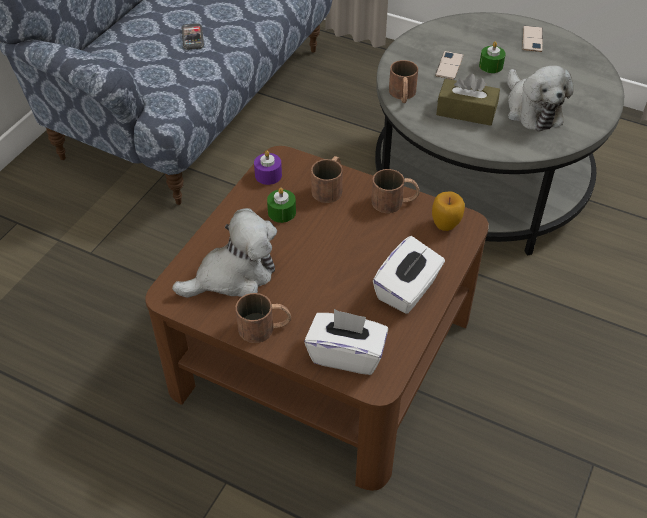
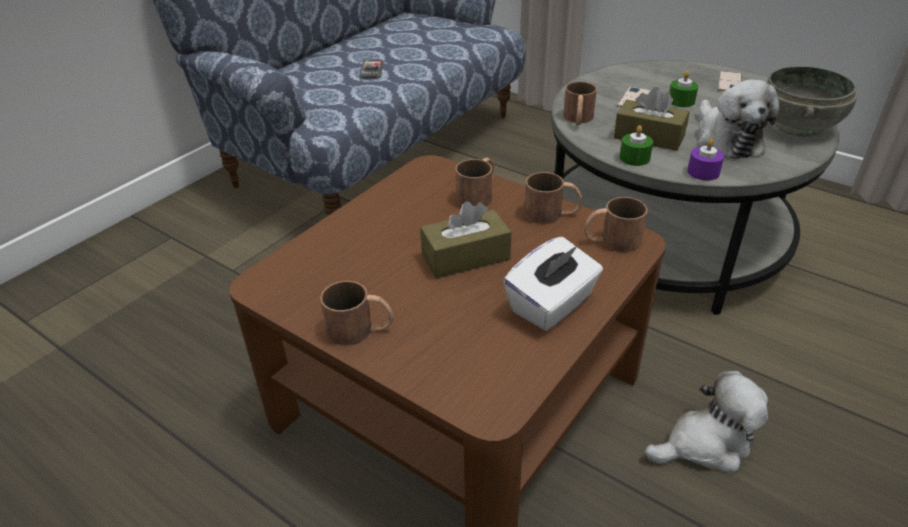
camera: 10 degrees right, 10 degrees down
plush toy [172,208,277,298] -> plush toy moved to [644,371,768,473]
purple candle [254,150,282,185] -> purple candle moved to [687,139,724,180]
green candle [267,188,296,223] -> green candle moved to [619,125,653,166]
white tissue box [304,309,388,375] -> none
apple [432,191,465,231] -> brown mug [584,197,647,252]
none -> brown tissue box [420,201,511,279]
none -> grey bowl [766,66,857,137]

